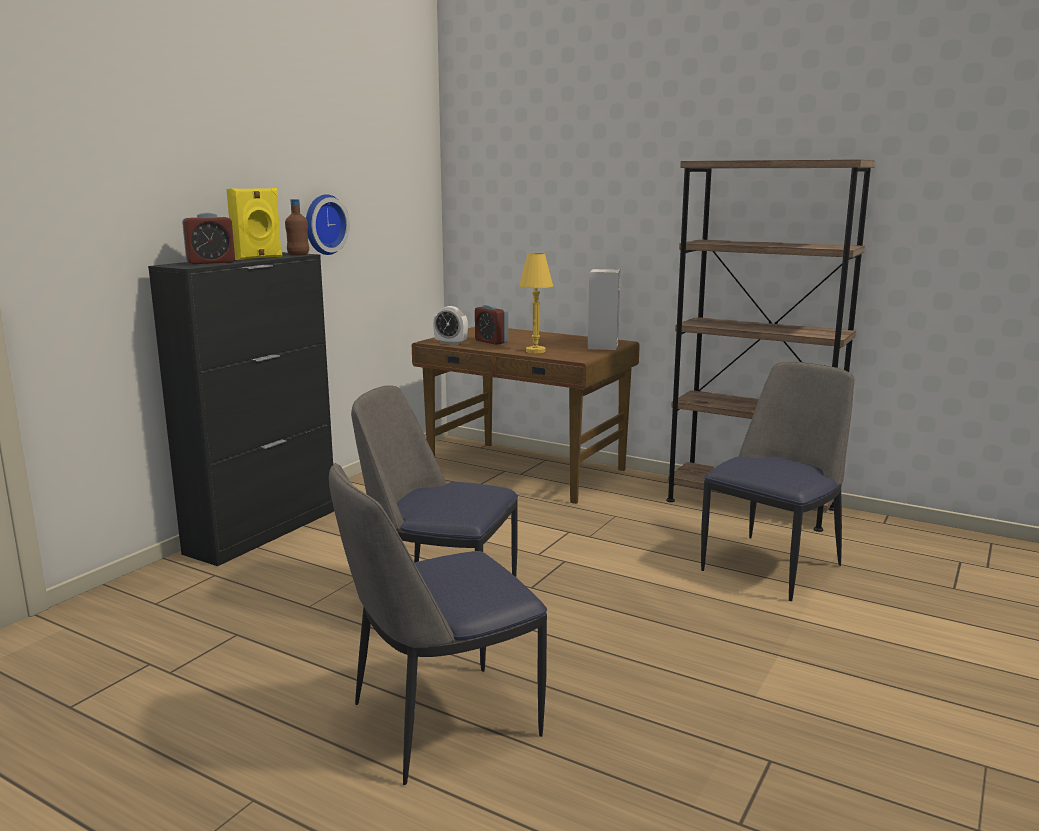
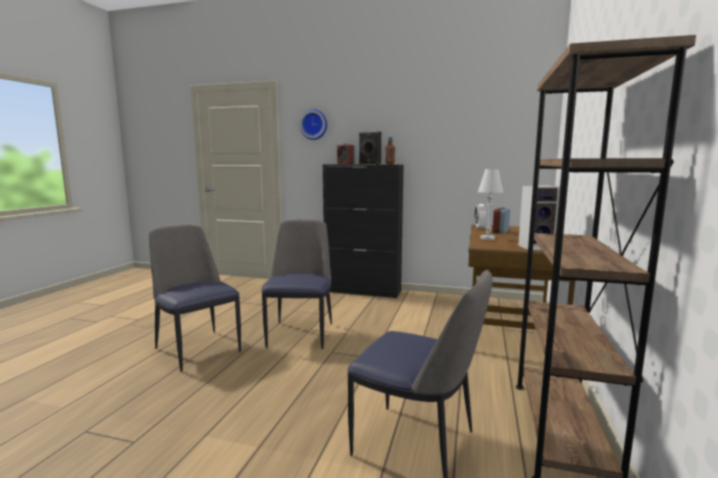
camera: 75 degrees right, 5 degrees down
yellow speaker [226,188,282,260] -> black speaker [359,131,381,164]
wall clock [306,194,350,255] -> wall clock moved to [300,109,327,140]
yellow table lamp [519,253,553,353] -> white table lamp [478,169,504,240]

